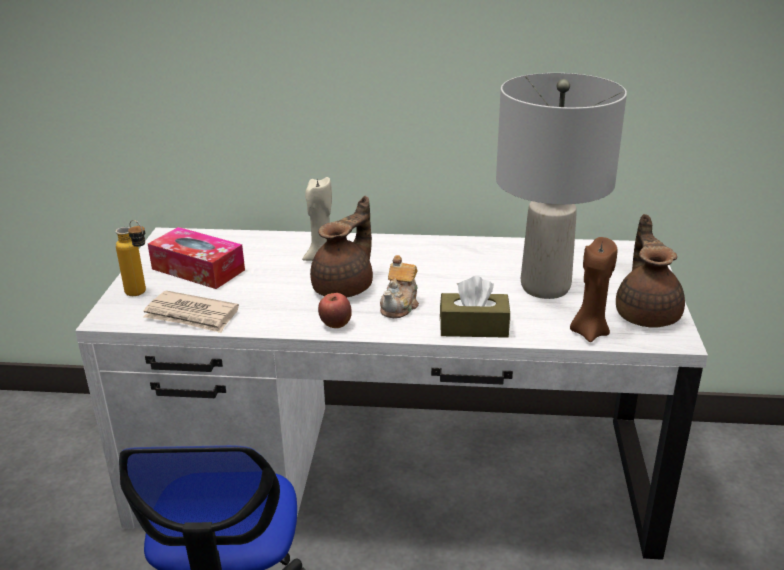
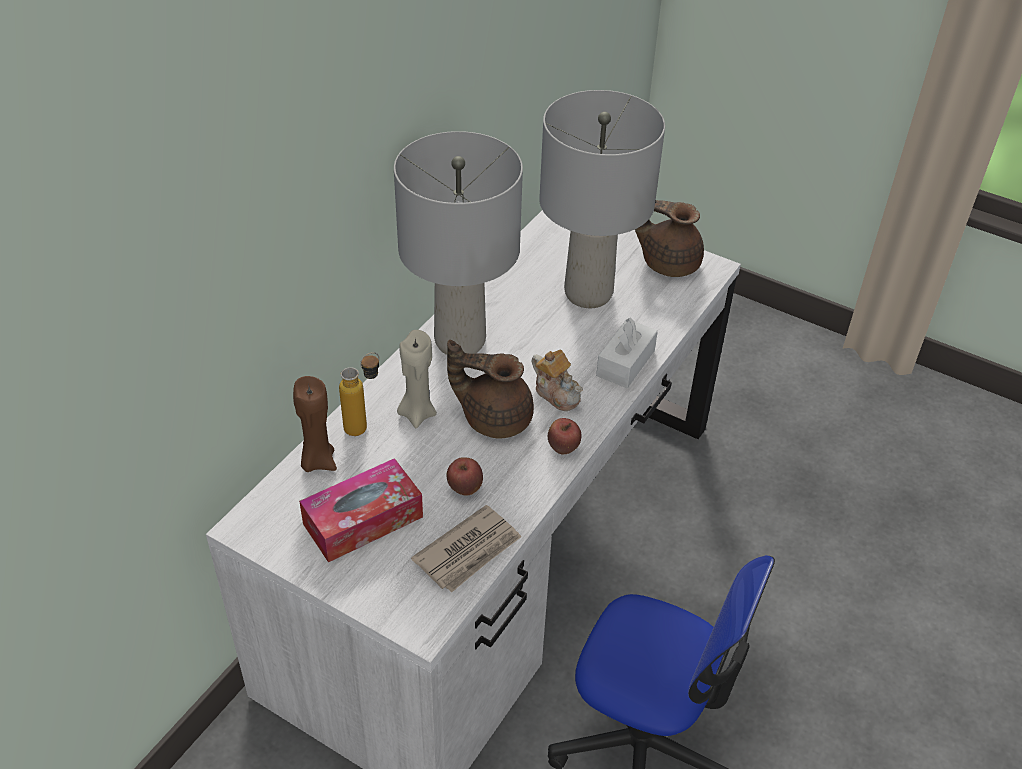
camera: 65 degrees left, 15 degrees up
bottle [115,220,146,296] -> bottle moved to [339,352,380,436]
brown teapot [310,196,373,297] -> brown teapot turned 45 degrees counterclockwise [447,340,534,439]
brown tissue box [440,276,510,338] -> white tissue box [596,318,658,388]
brown candle [570,237,617,342] -> brown candle moved to [293,376,337,472]
none -> grey table lamp [394,131,523,355]
none -> apple [447,457,483,496]

